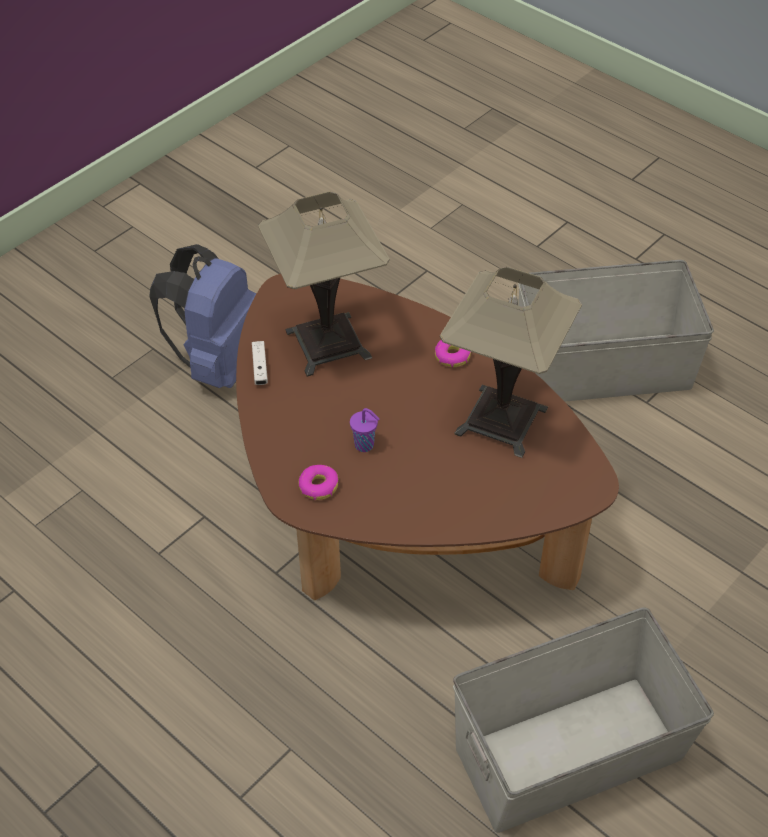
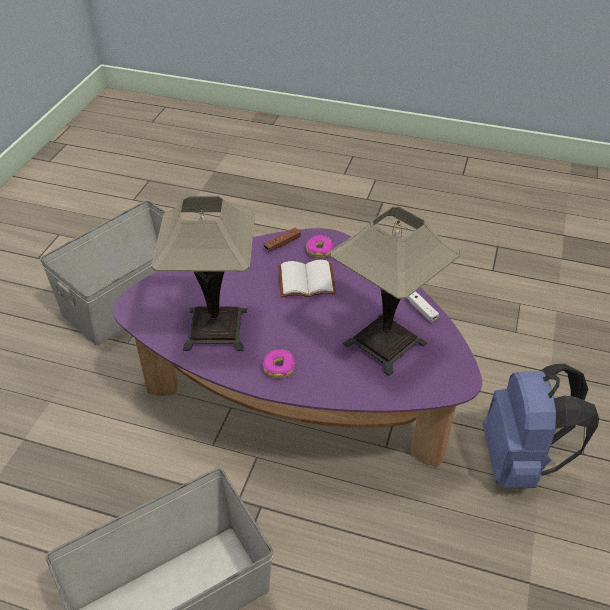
camera: 155 degrees right, 5 degrees down
brown coffee table [236,274,619,600] -> purple coffee table [113,228,482,467]
purple cup [350,408,380,452] -> white book [278,260,336,297]
none -> brown game controller [264,228,301,251]

